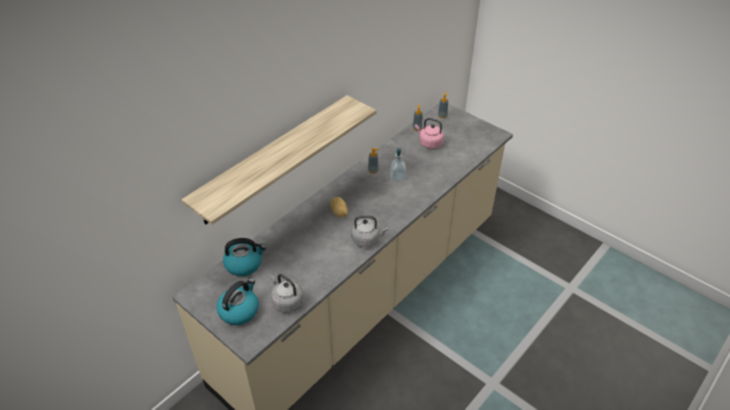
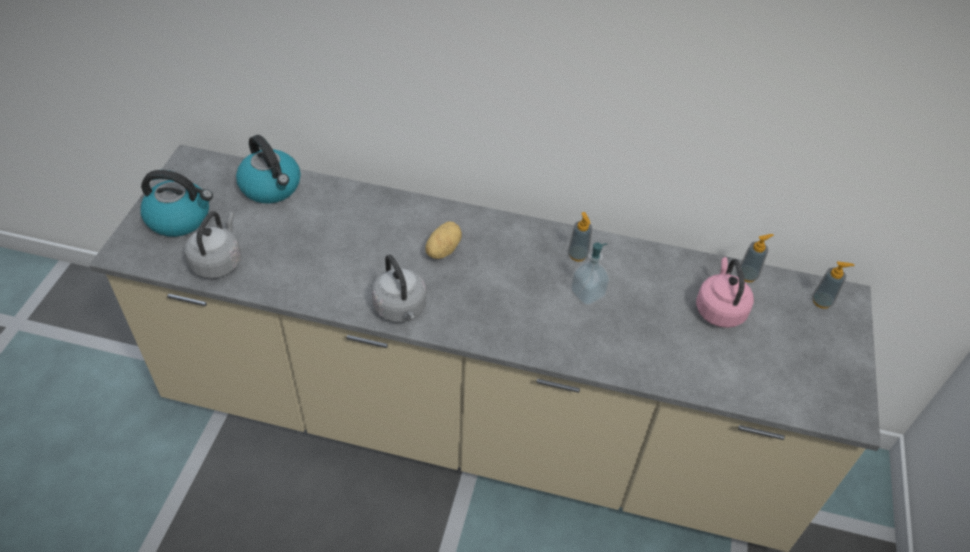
camera: 60 degrees right, 5 degrees up
shelf [181,95,377,225] -> none

